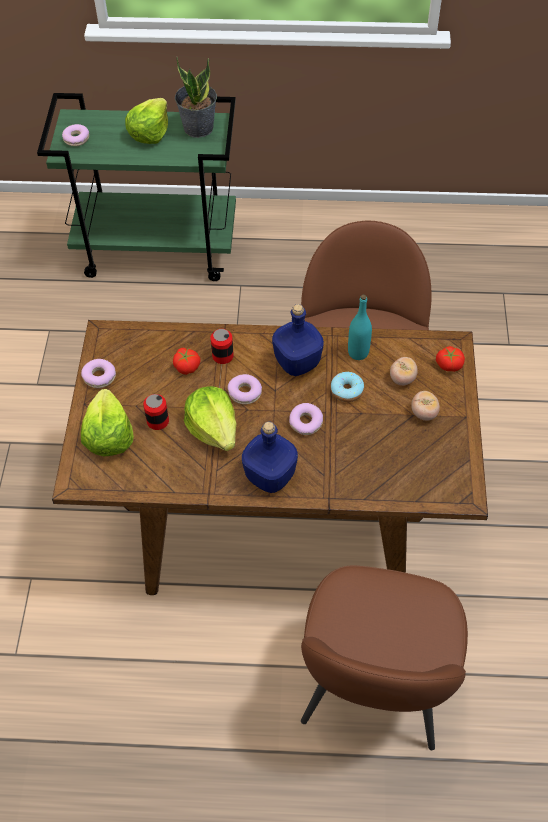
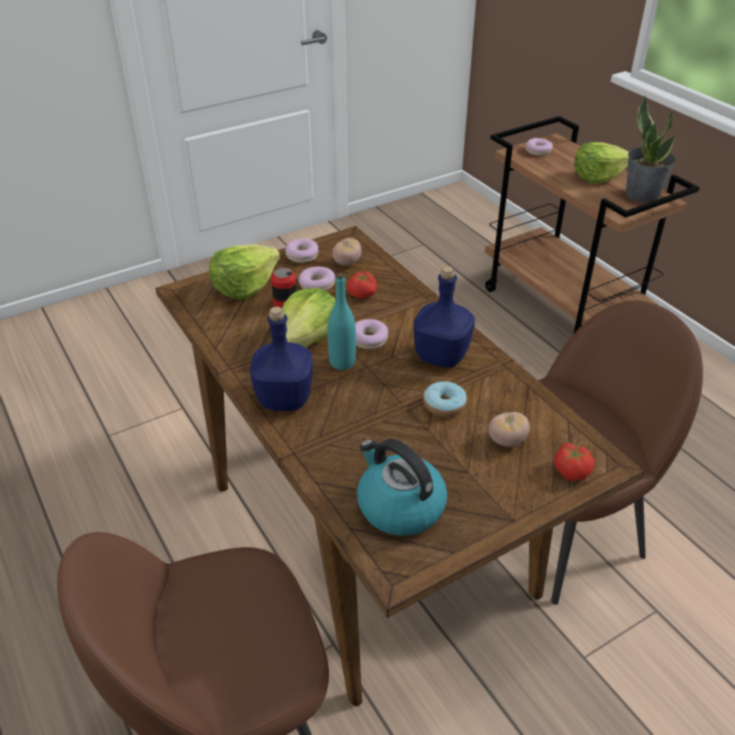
camera: 55 degrees right, 15 degrees down
green cart [37,93,236,281] -> brown cart [485,116,700,334]
can [211,329,234,364] -> none
donut [289,403,323,435] -> donut moved to [298,267,335,291]
turquoise bottle [348,295,372,360] -> turquoise bottle moved to [327,273,356,370]
tomato [411,391,440,421] -> tomato moved to [332,238,362,266]
none -> kettle [357,439,447,536]

